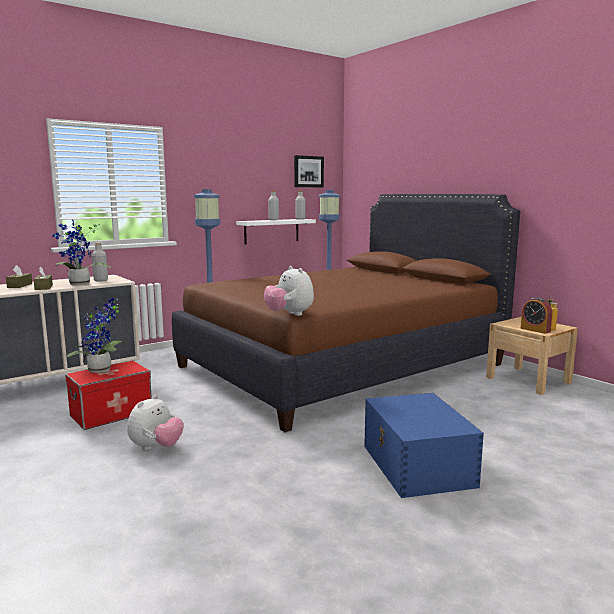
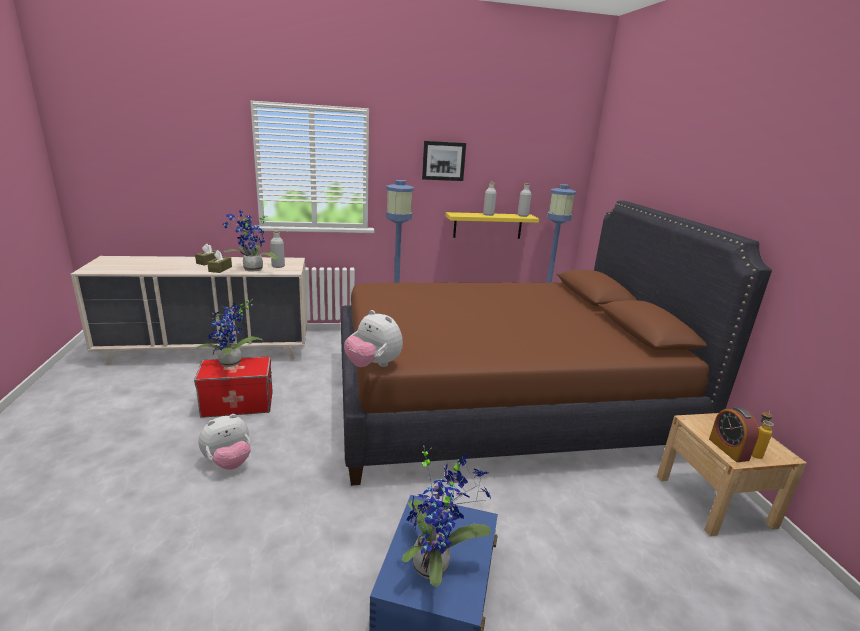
camera: 25 degrees right, 10 degrees up
white shelf [236,219,316,245] -> yellow shelf [446,212,539,239]
plush toy [264,266,314,316] -> plush toy turned 45 degrees counterclockwise [344,310,403,367]
picture [294,155,324,187] -> picture moved to [422,141,466,181]
none -> potted plant [402,445,491,586]

